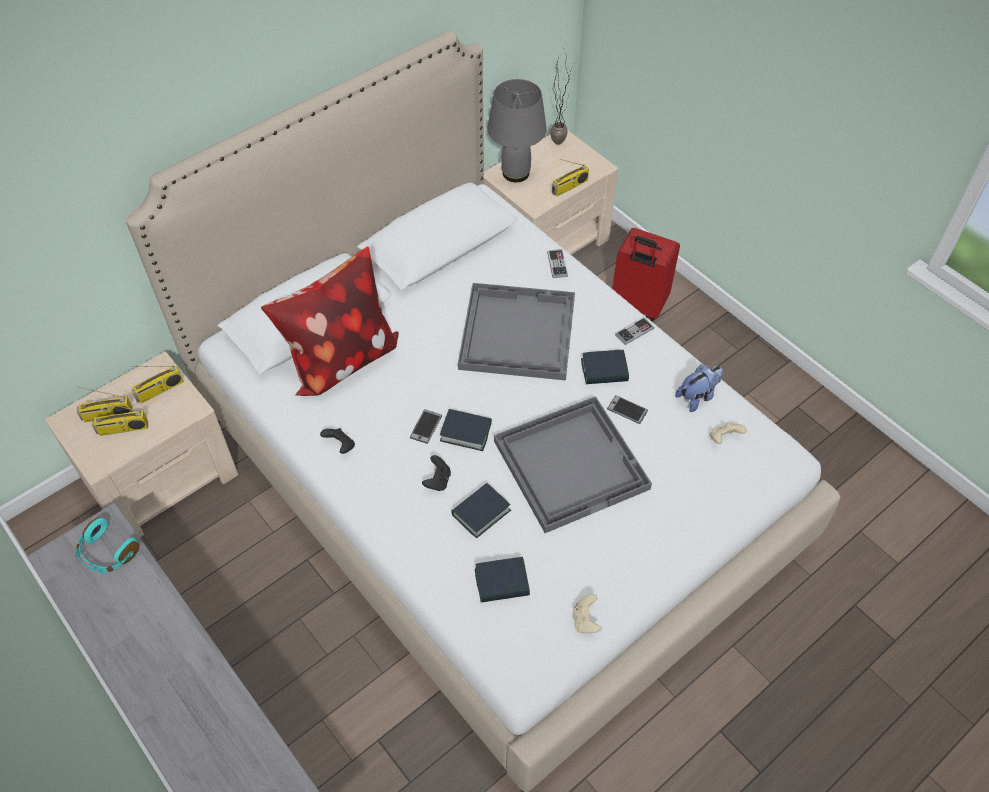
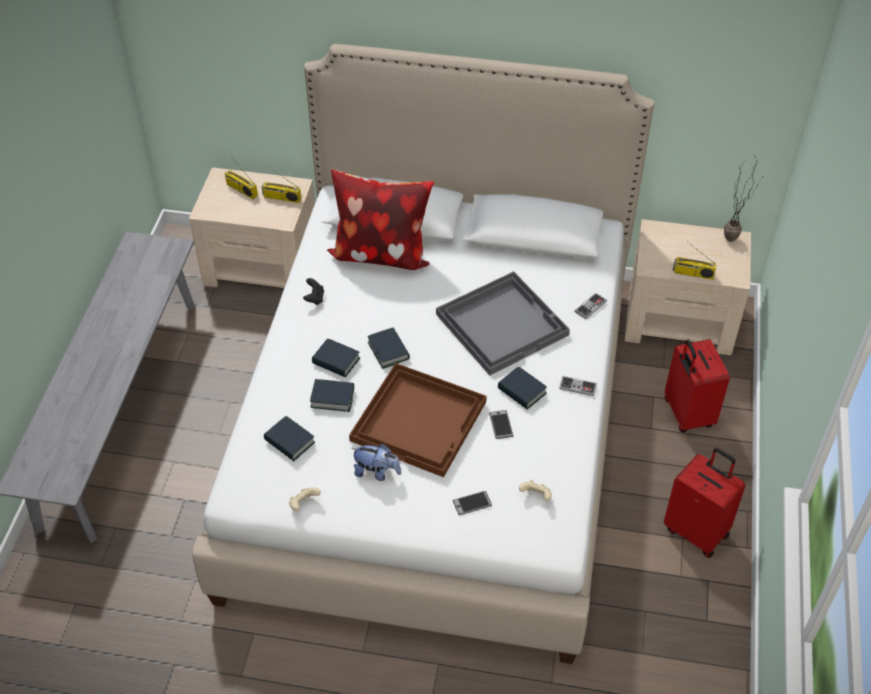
camera: 50 degrees right, 5 degrees down
turquoise headphones [75,518,139,574] -> none
radio [92,400,148,436] -> none
phone [410,409,442,444] -> phone moved to [453,491,492,515]
black game controller [422,455,451,491] -> book [312,339,360,378]
grey table lamp [487,79,547,182] -> none
grey tray [494,396,652,533] -> brown tray [349,363,487,477]
plush toy [675,364,723,412] -> plush toy moved to [351,444,401,481]
none -> red suitcase [664,448,746,558]

